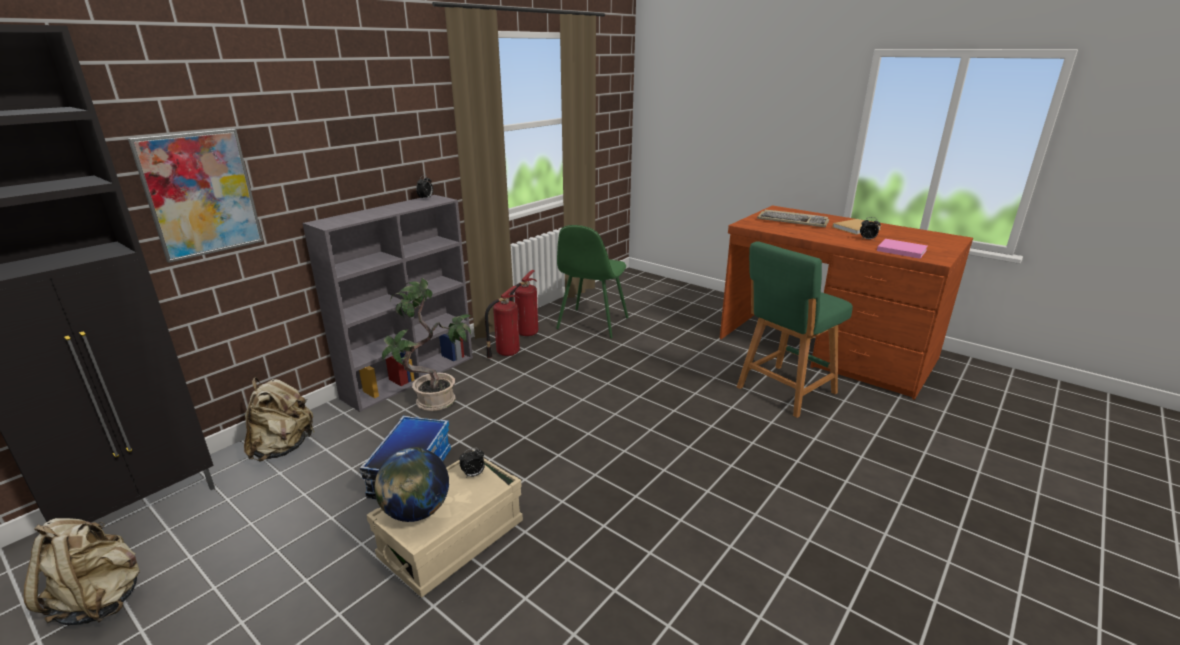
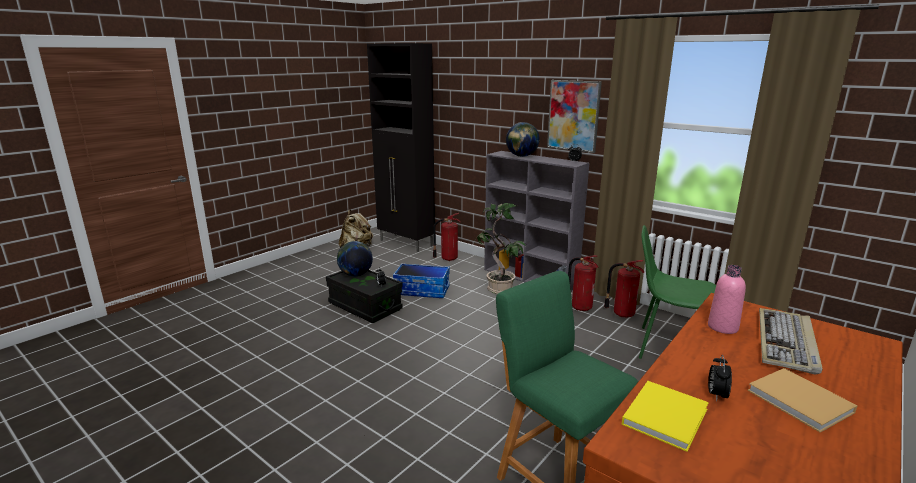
camera: 90 degrees right, 5 degrees down
picture [128,129,263,263] -> picture moved to [547,80,602,153]
beige backpack [244,377,314,462] -> fire extinguisher [433,213,461,261]
beige storage box [367,458,523,598] -> black storage box [326,270,403,323]
pink book [877,239,928,259] -> yellow book [622,381,709,452]
none -> globe [506,122,540,157]
none -> pink bottle [708,265,746,334]

